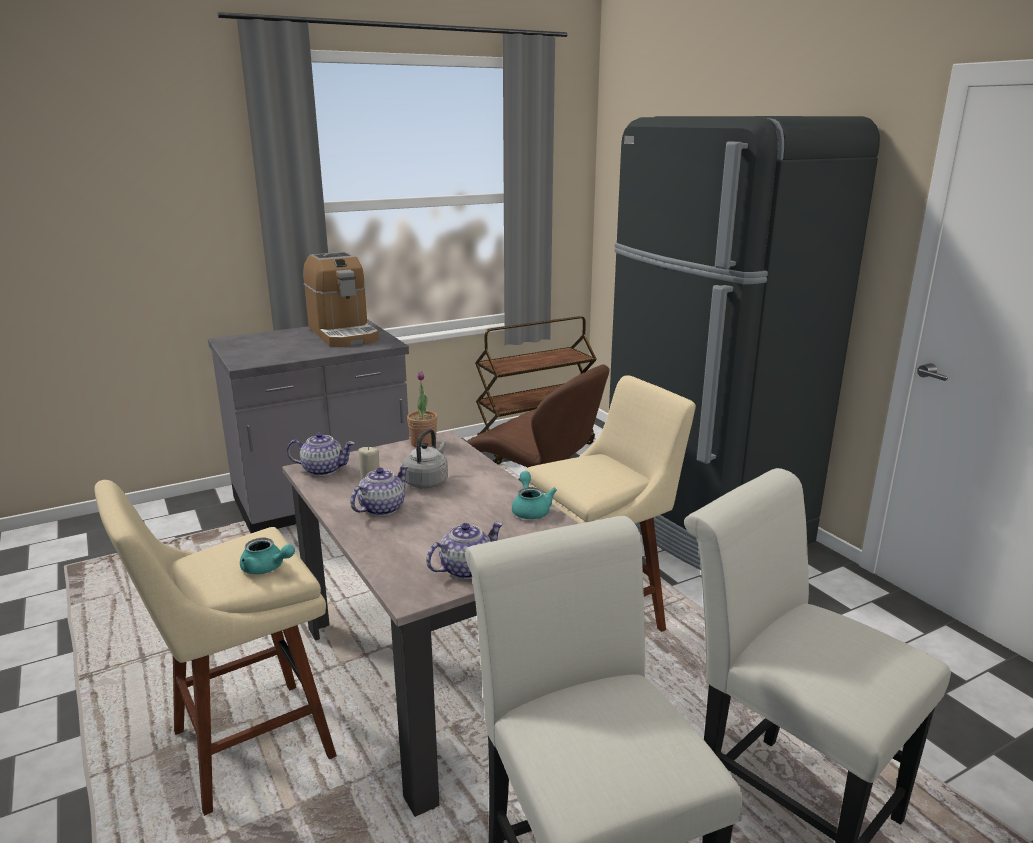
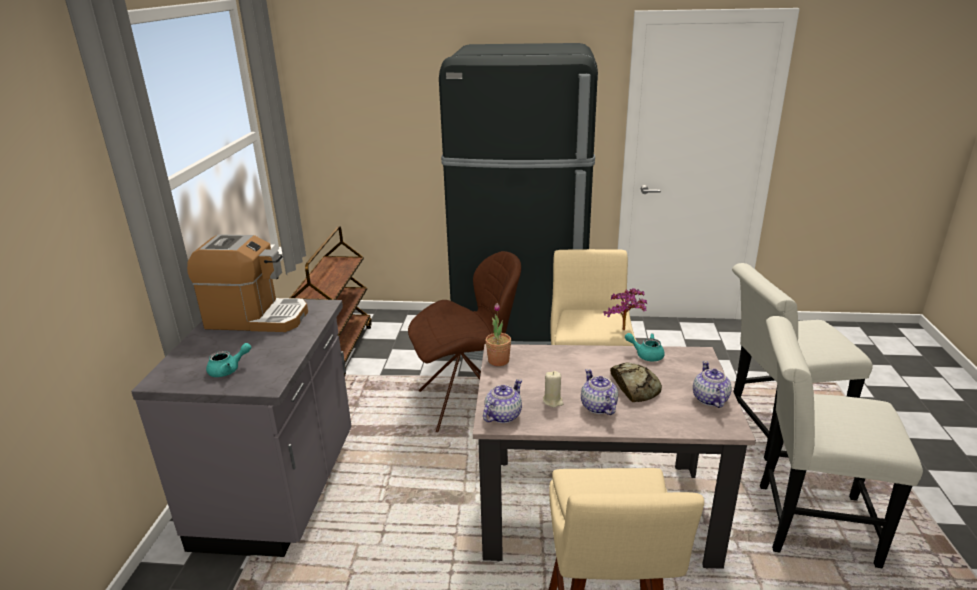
camera: 55 degrees left, 5 degrees up
turquoise teapot [240,538,295,574] -> turquoise teapot moved to [206,343,251,377]
grey kettle [402,429,448,488] -> none
none -> potted plant [603,288,647,330]
none -> bread [610,363,662,402]

